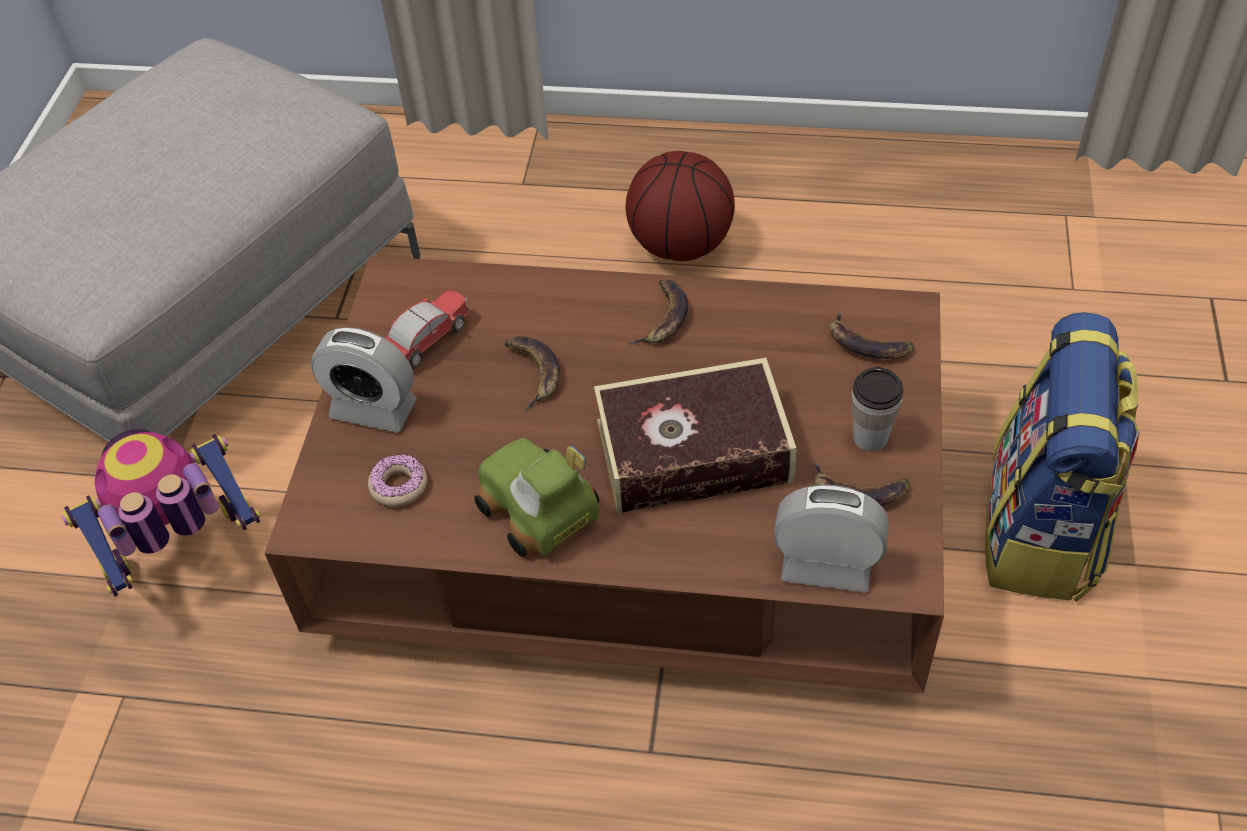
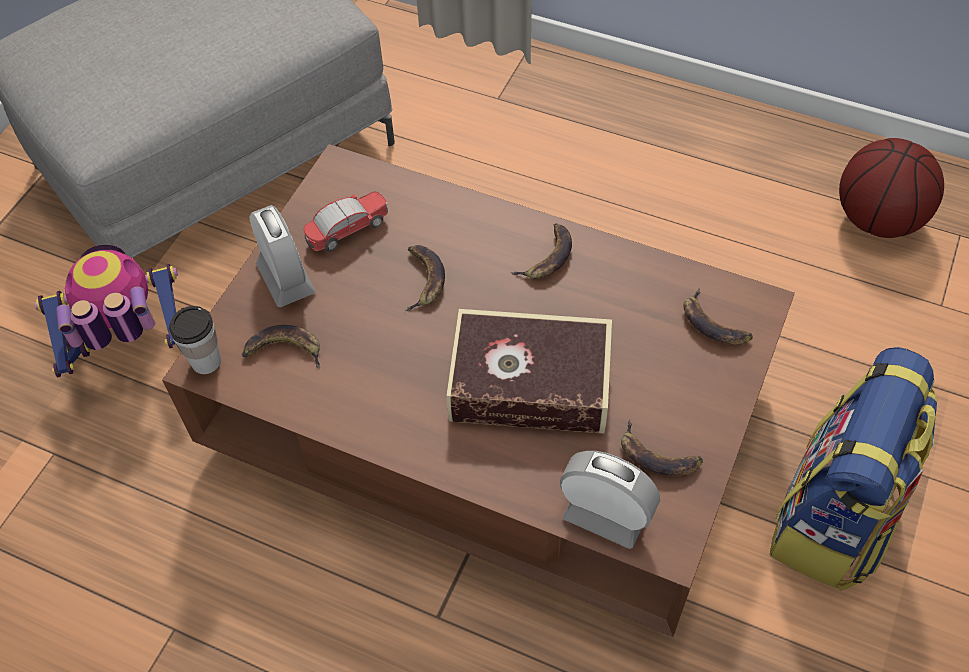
camera: 15 degrees right, 5 degrees up
alarm clock [311,327,417,433] -> alarm clock turned 150 degrees counterclockwise [249,205,316,307]
donut [368,454,427,507] -> banana [242,325,320,369]
toy car [474,438,599,557] -> none
basketball [626,151,735,261] -> basketball moved to [839,138,944,238]
cup [852,367,903,451] -> cup moved to [169,306,221,374]

